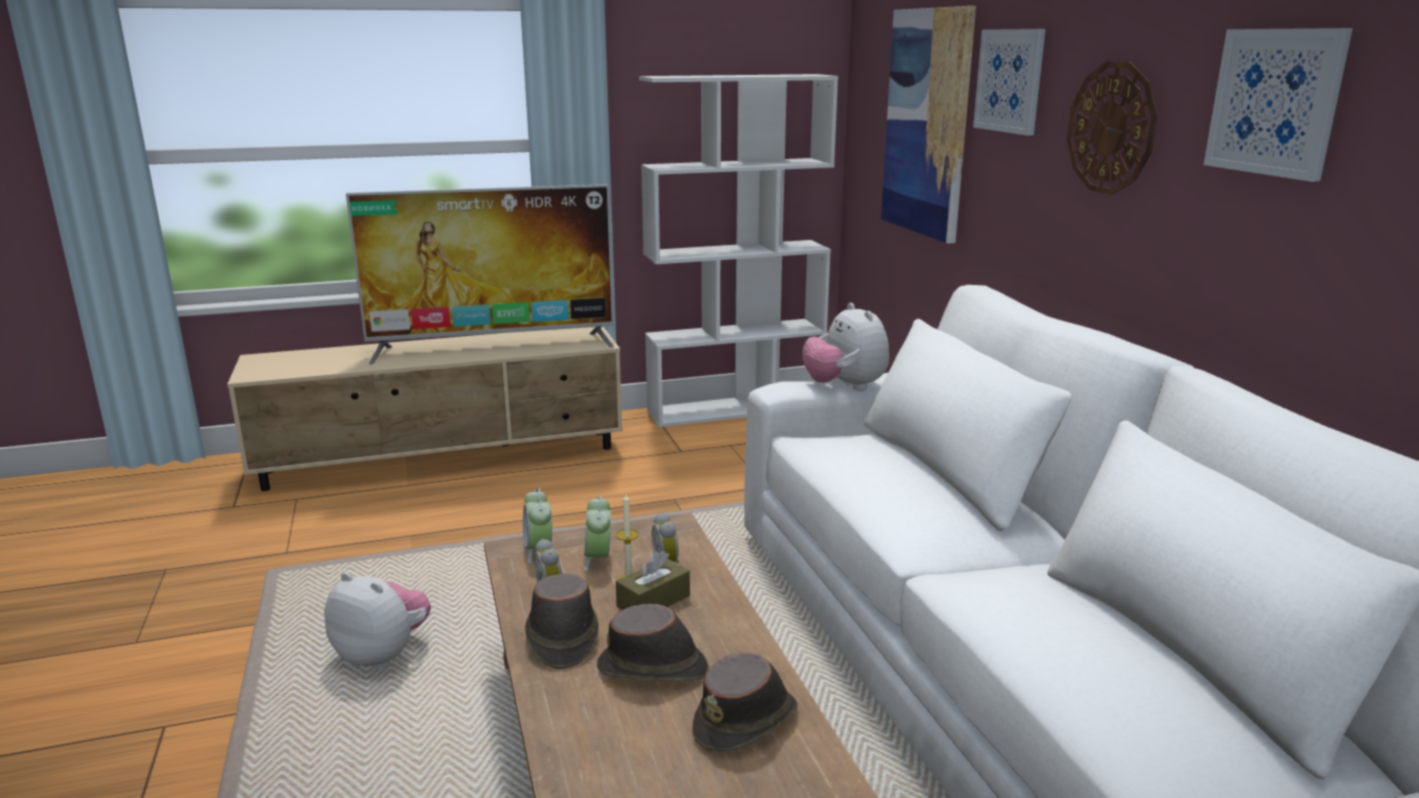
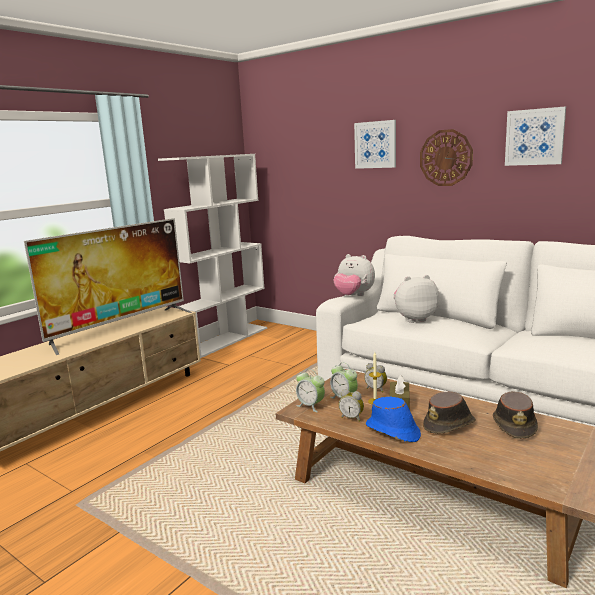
camera: 35 degrees left, 5 degrees down
plush toy [324,572,431,669] -> plush toy moved to [393,275,439,323]
brown hat [525,574,599,669] -> blue hat [366,397,421,442]
picture [881,6,976,244] -> none

